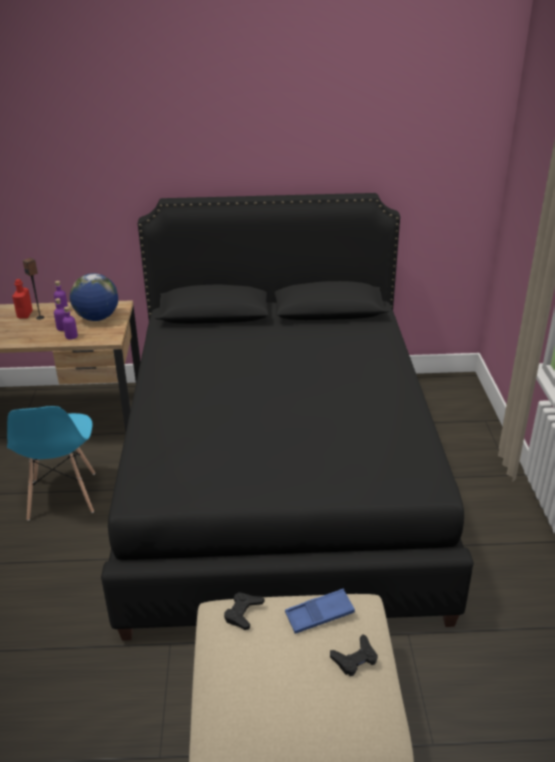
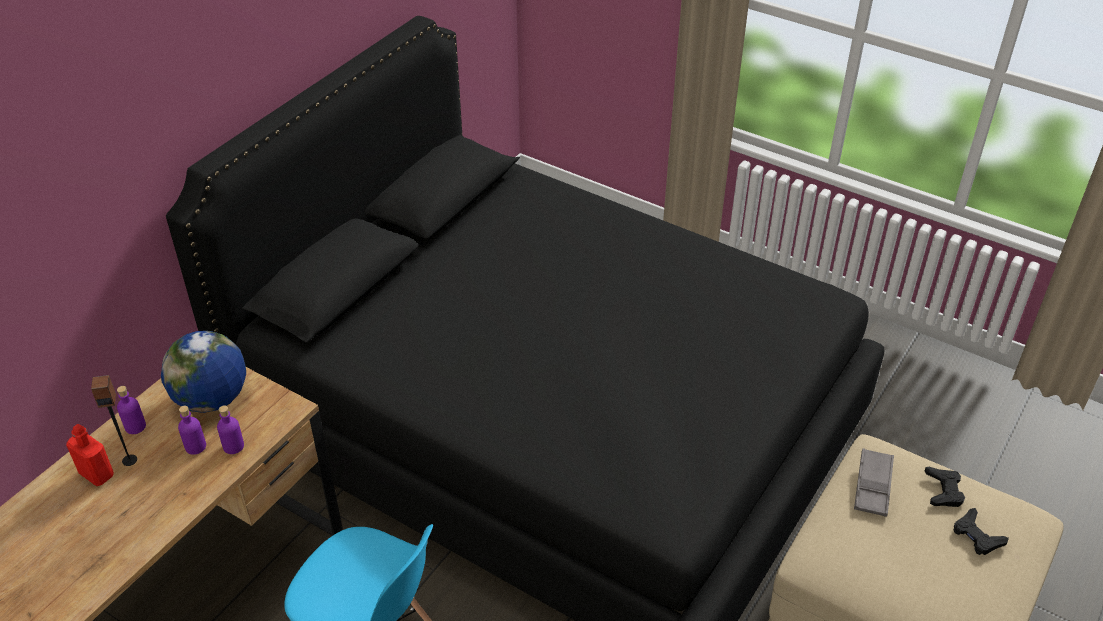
camera: 55 degrees left, 10 degrees up
black game controller [224,592,265,630] -> black game controller moved to [954,508,1009,555]
blue tray [285,589,355,634] -> grey tray [854,448,894,517]

